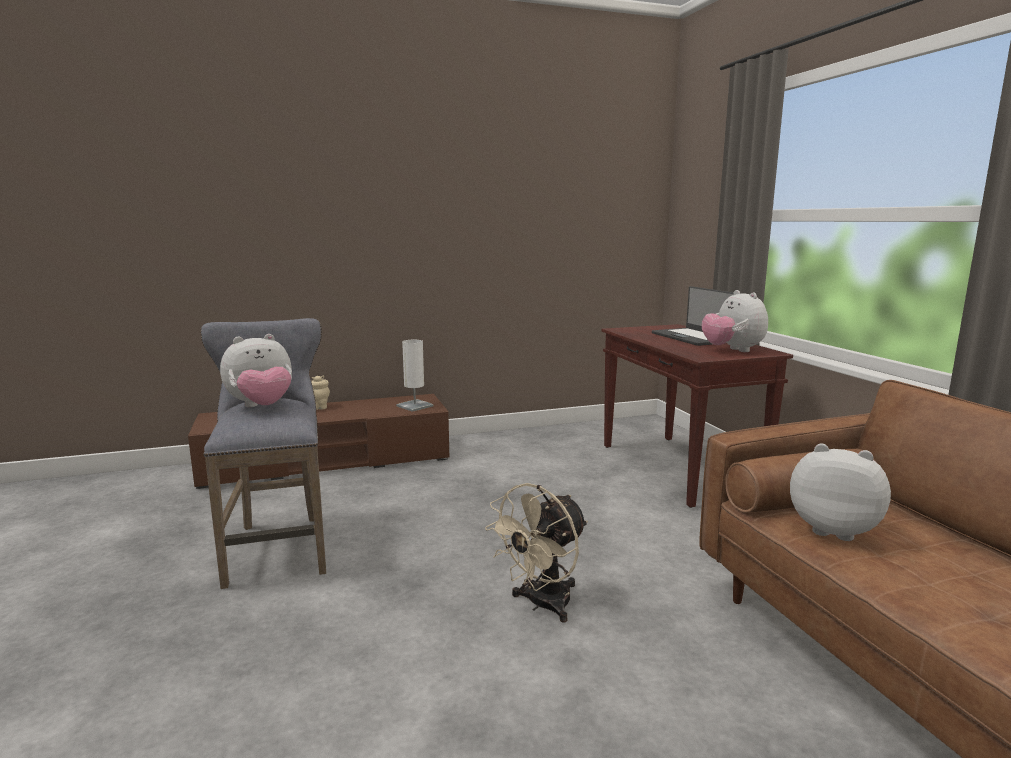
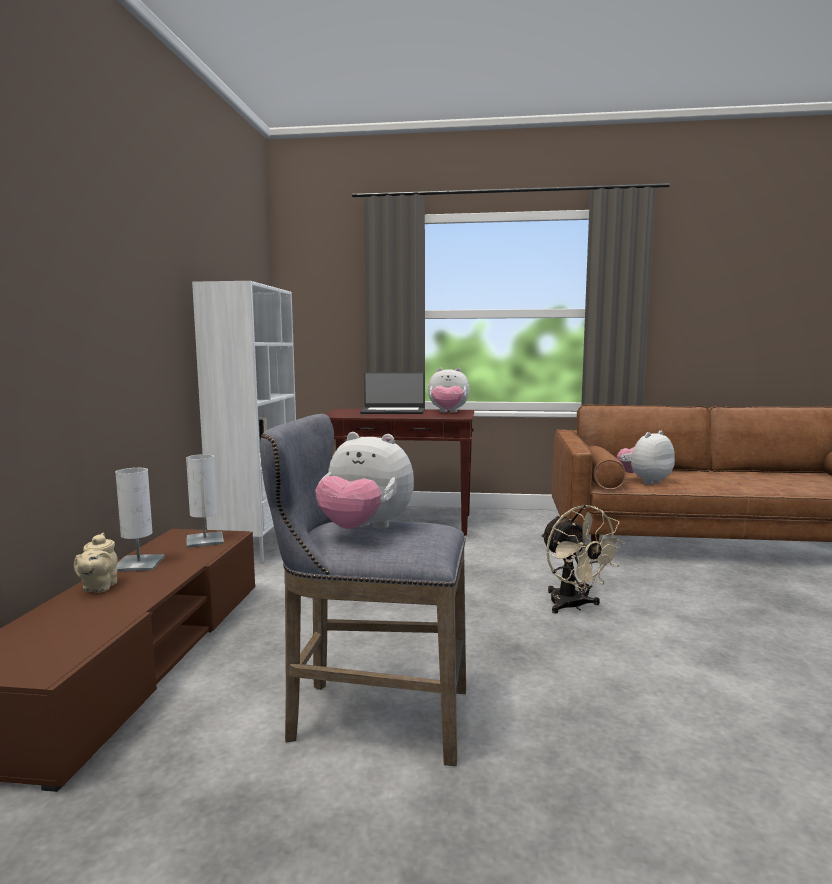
camera: 65 degrees left, 5 degrees down
plush toy [220,334,292,407] -> plush toy turned 120 degrees clockwise [315,432,414,529]
none -> white table lamp [116,468,165,572]
none -> white bookcase [192,281,296,562]

